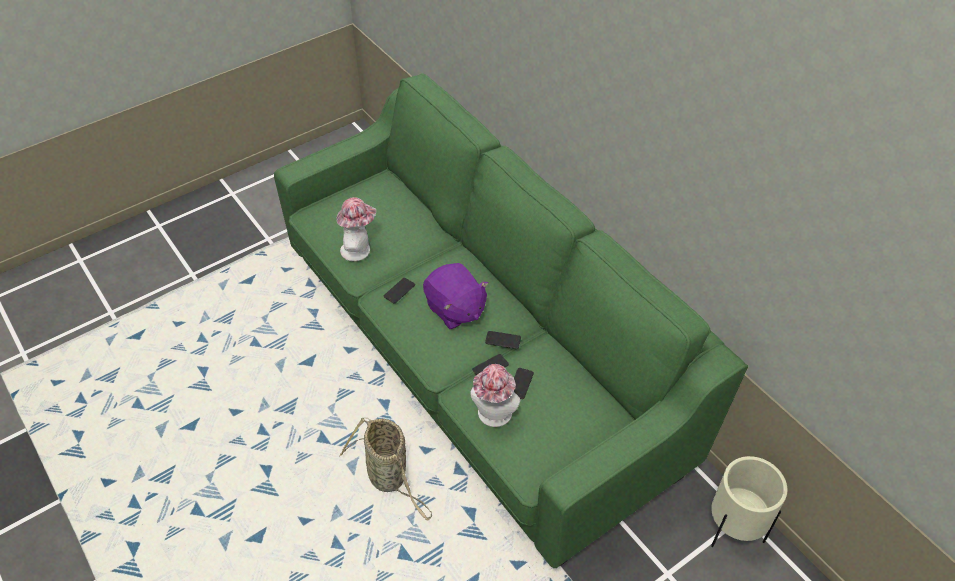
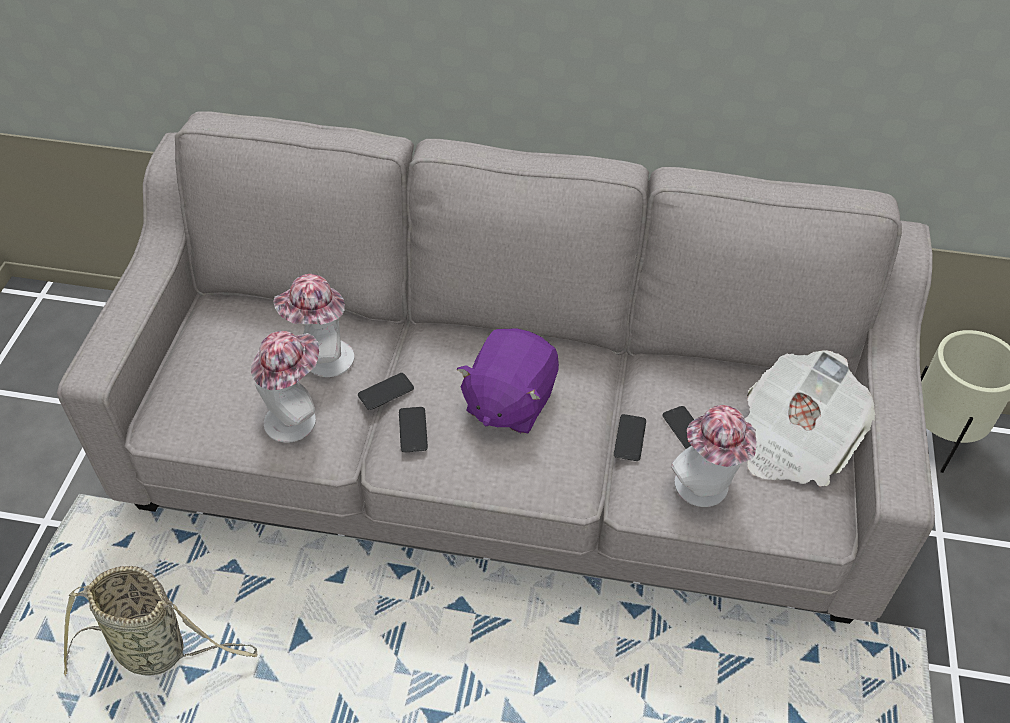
camera: 45 degrees left, 0 degrees up
green sofa [274,73,748,568] -> grey sofa [57,112,935,624]
basket [339,418,432,521] -> basket moved to [64,566,257,677]
purple plush toy [423,263,488,329] -> purple plush toy turned 105 degrees clockwise [457,328,559,433]
phone [485,331,521,349] -> phone moved to [358,373,414,410]
none -> hat [273,274,354,377]
none -> newspaper [745,350,875,487]

